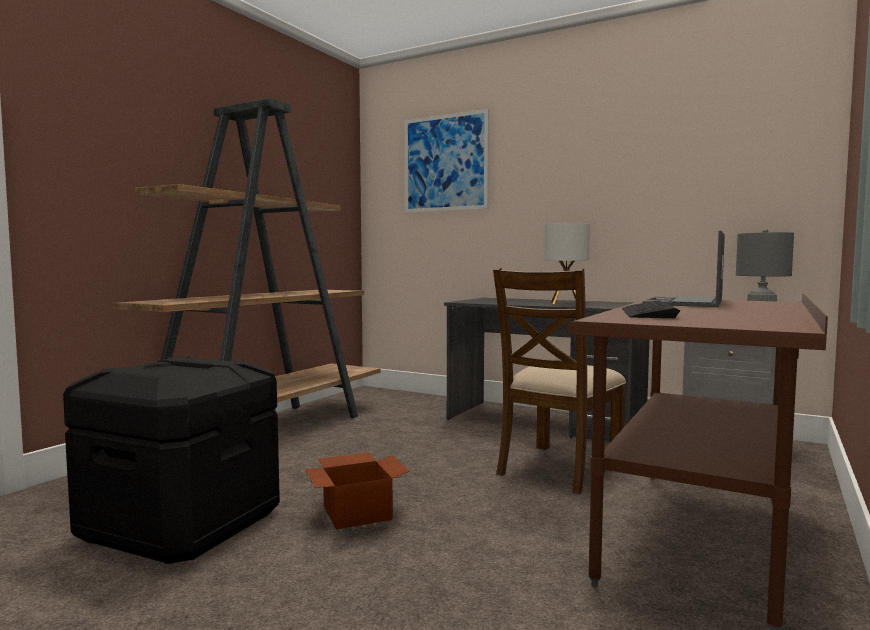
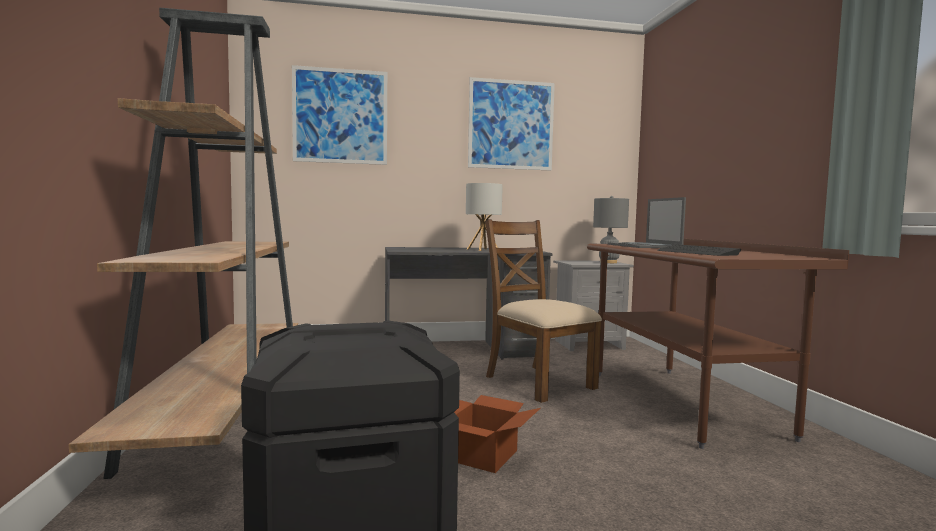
camera: 40 degrees left, 0 degrees up
brown chair [493,268,626,494] -> brown chair turned 150 degrees clockwise [485,219,602,403]
none -> picture [468,77,555,170]

